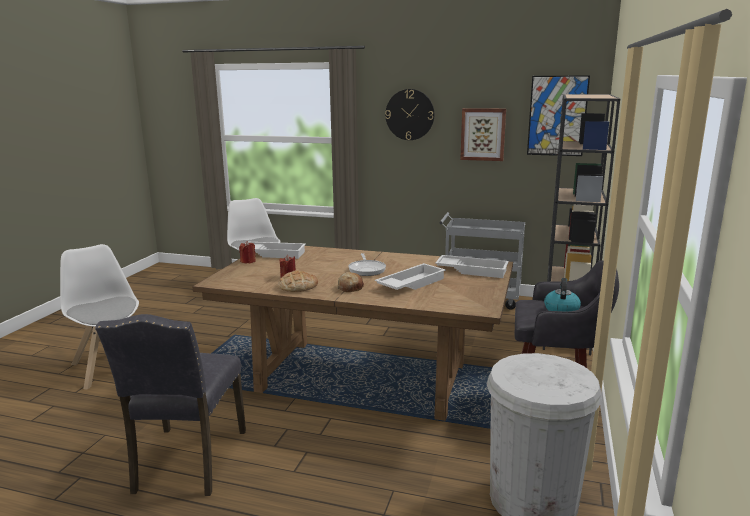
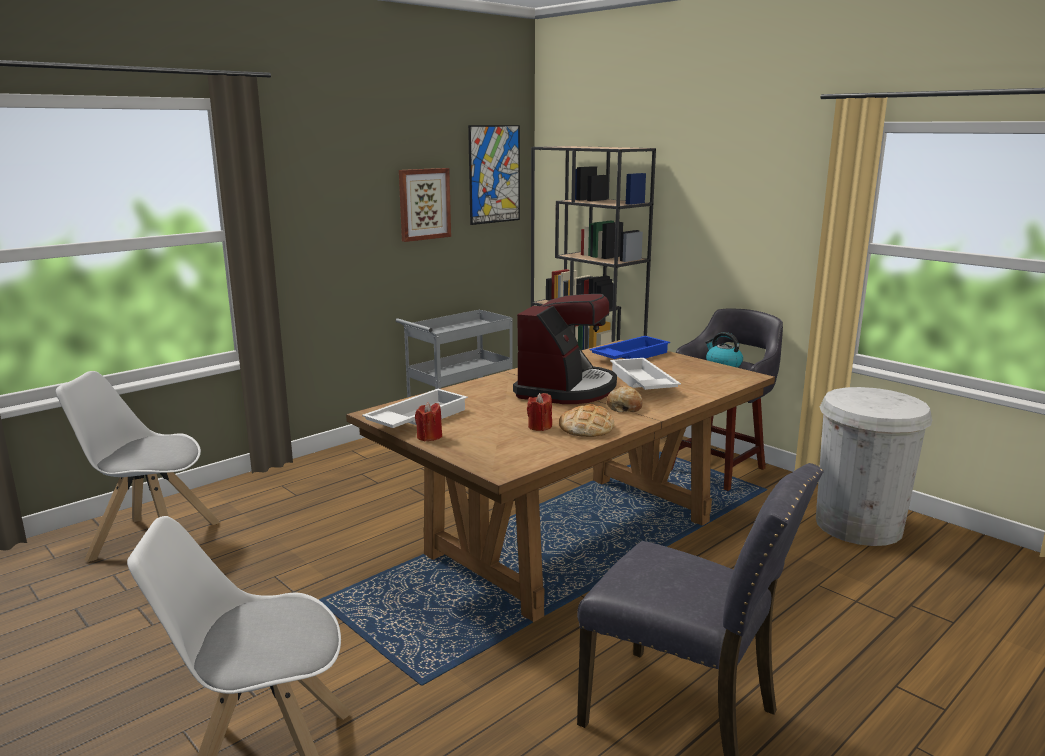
camera: 60 degrees left, 0 degrees up
frying pan [348,253,386,276] -> coffee machine [513,294,617,404]
wall clock [385,89,434,140] -> none
white tray [435,255,509,278] -> blue tray [590,336,670,359]

